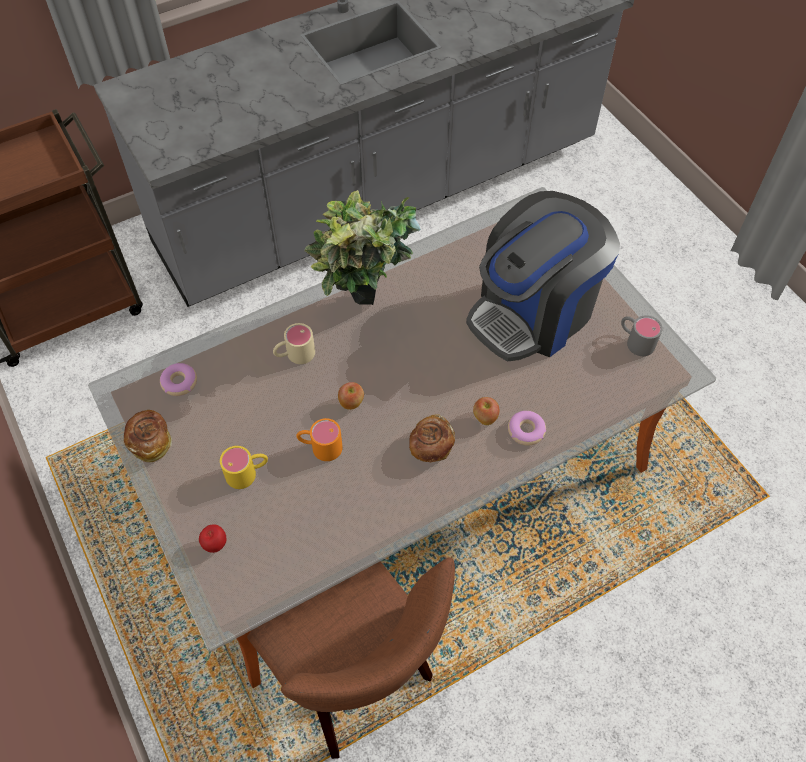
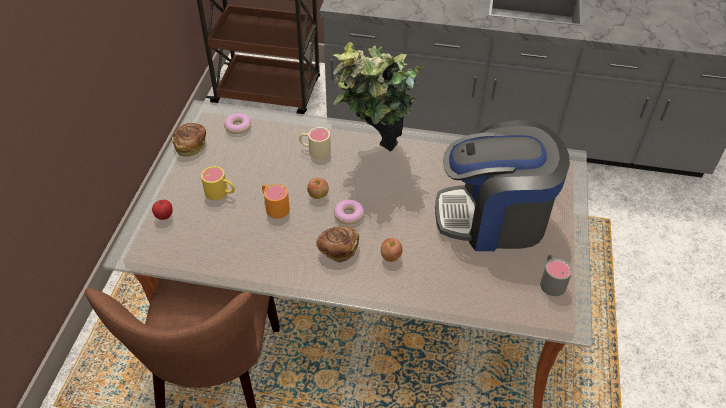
camera: 40 degrees right, 10 degrees down
donut [508,411,546,446] -> donut moved to [334,200,364,225]

